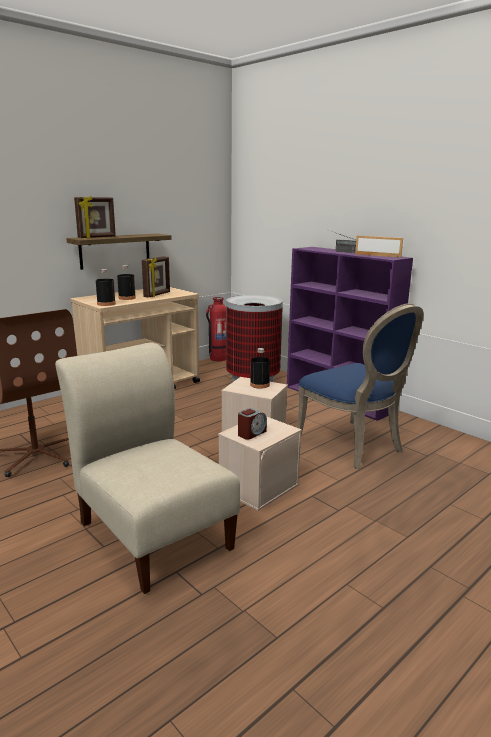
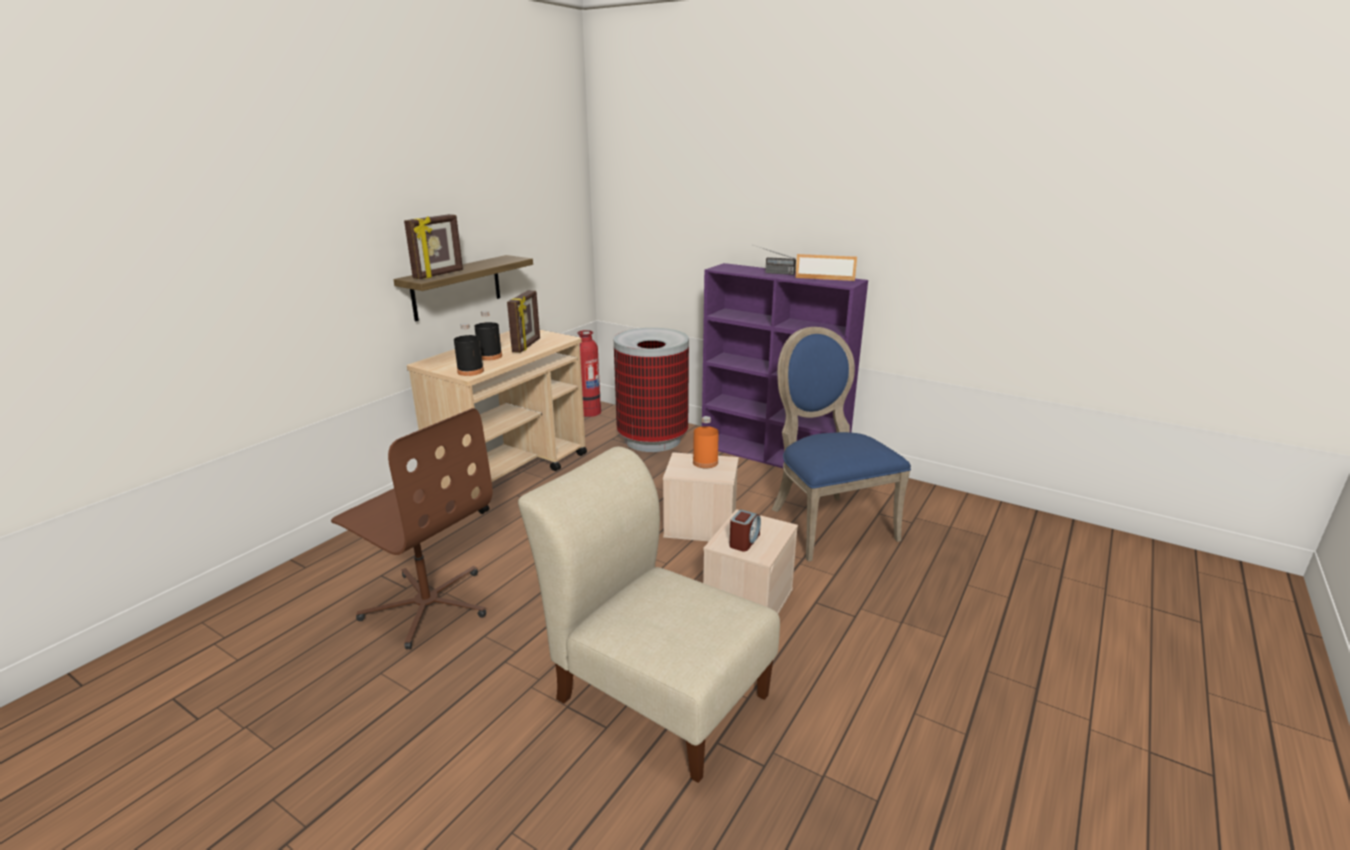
camera: 15 degrees left, 5 degrees up
black bottle [250,348,270,389] -> orange bottle [693,416,719,468]
blue chair [297,303,423,469] -> blue chair turned 150 degrees counterclockwise [771,327,911,562]

